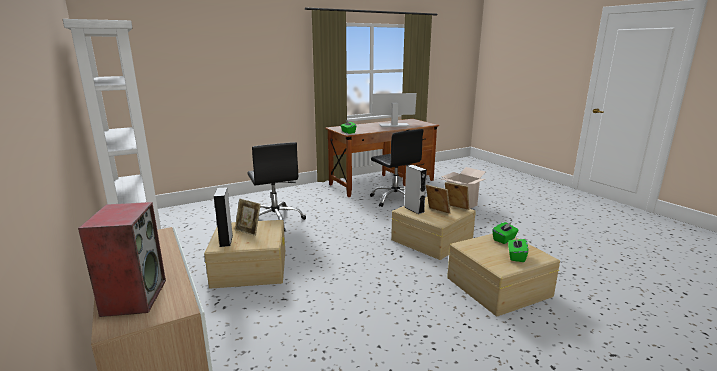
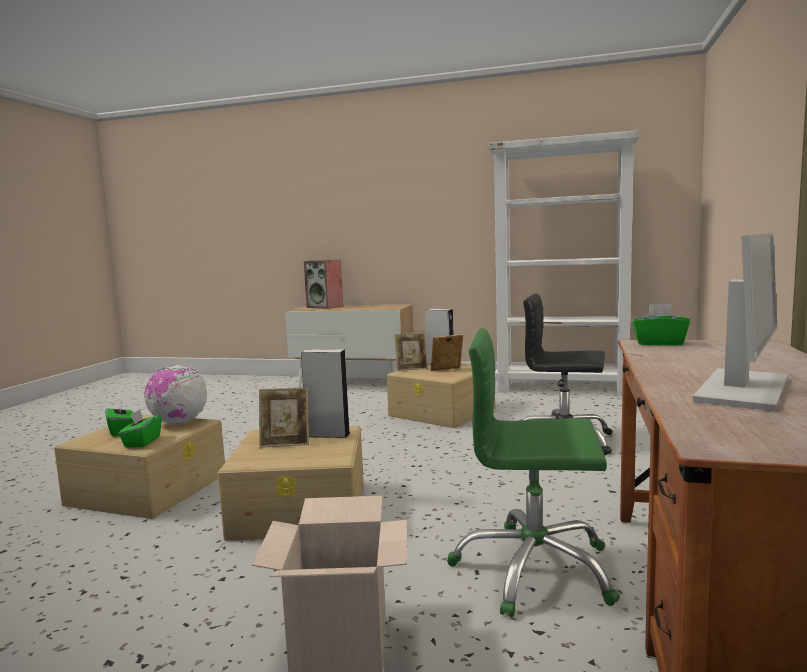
camera: 135 degrees right, 10 degrees down
black office chair [370,129,424,207] -> green office chair [447,328,620,617]
picture frame [445,182,469,210] -> picture frame moved to [394,333,428,371]
none -> globe [144,365,207,424]

